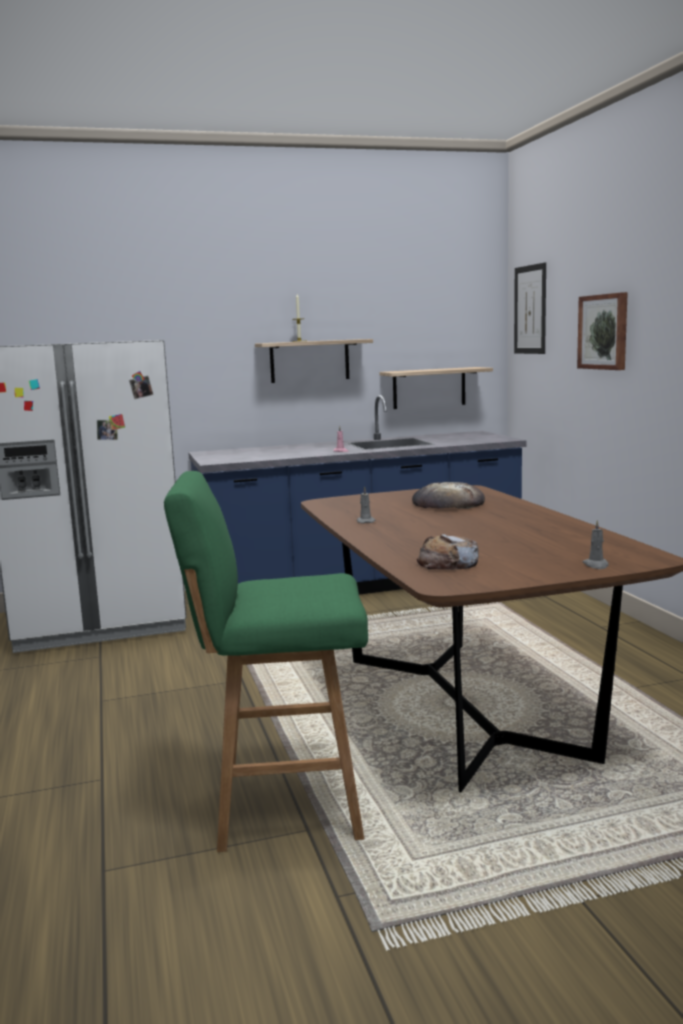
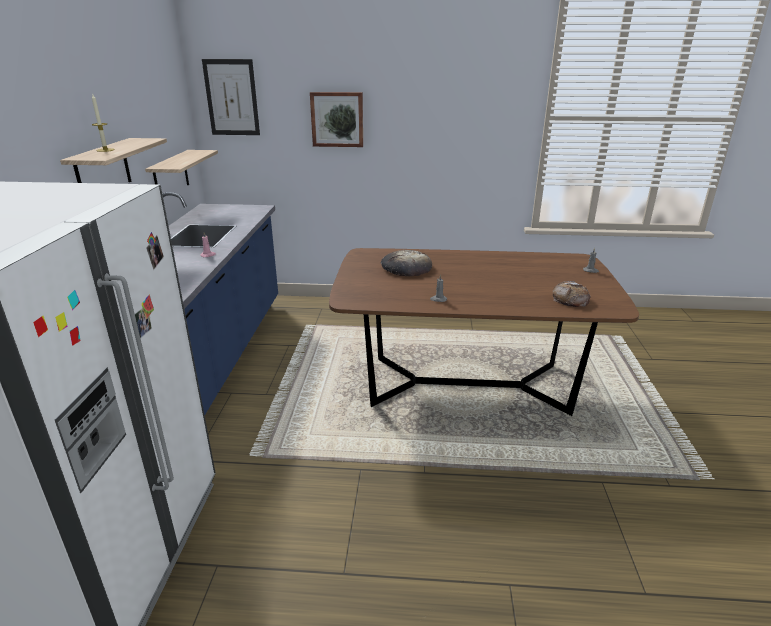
camera: 70 degrees left, 15 degrees up
green stool [164,471,368,852] -> none

